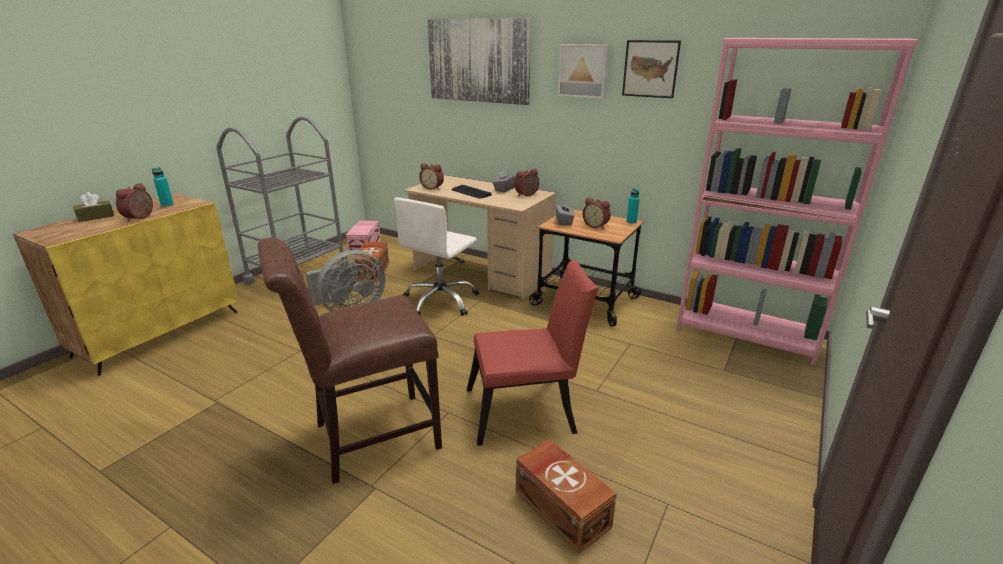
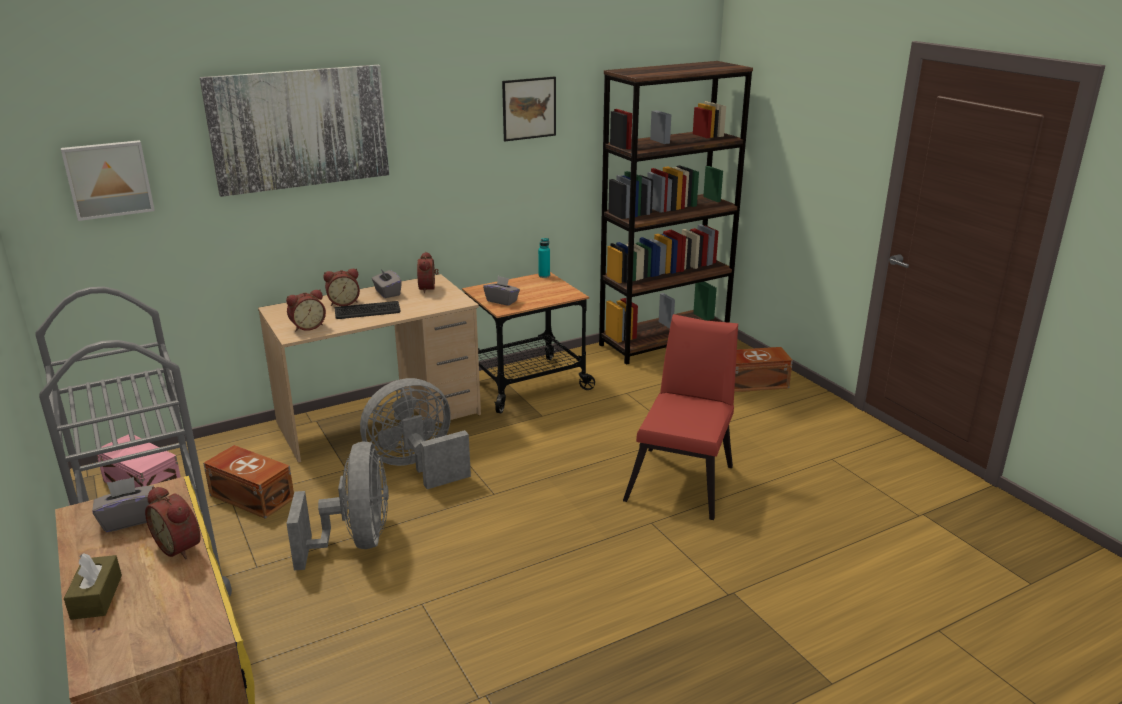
camera: 60 degrees left, 0 degrees up
turquoise bottle [152,167,174,207] -> grey tissue box [92,477,155,532]
brown chair [258,238,442,484] -> none
white office chair [394,197,479,316] -> grey fan [360,378,471,489]
brown storage box [516,439,617,553] -> brown storage box moved to [734,347,793,392]
picture [558,44,609,99] -> picture moved to [61,140,155,221]
alarm clock [583,197,611,229] -> alarm clock moved to [323,269,360,306]
pink bookcase [676,38,918,366] -> brown bookcase [599,61,753,365]

